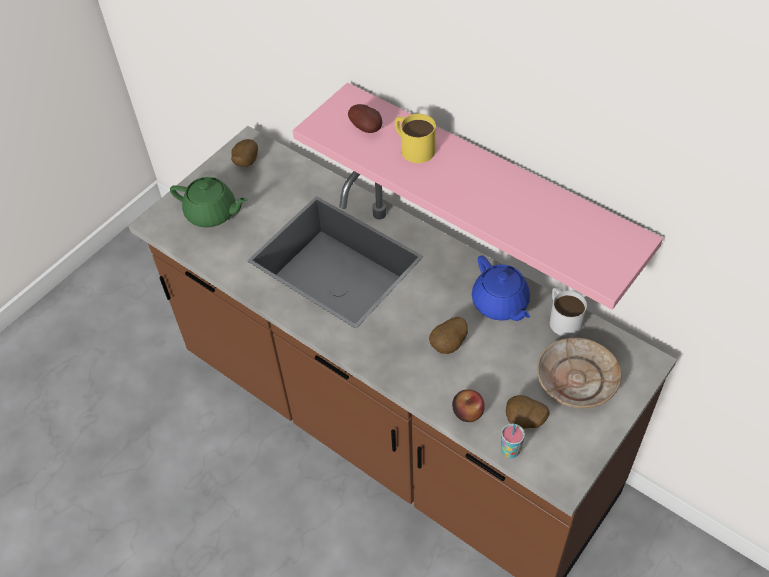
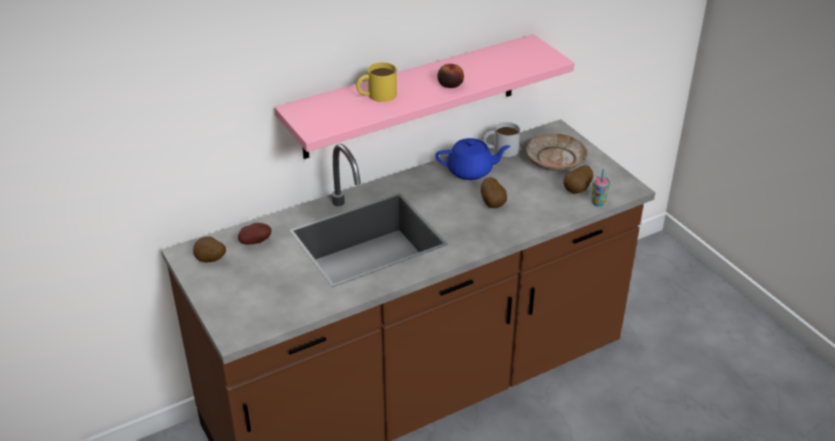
camera: 70 degrees left, 15 degrees down
green teapot [170,177,248,227] -> none
potato [348,104,382,133] -> potato moved to [238,223,271,245]
apple [452,390,485,422] -> apple moved to [437,64,464,88]

